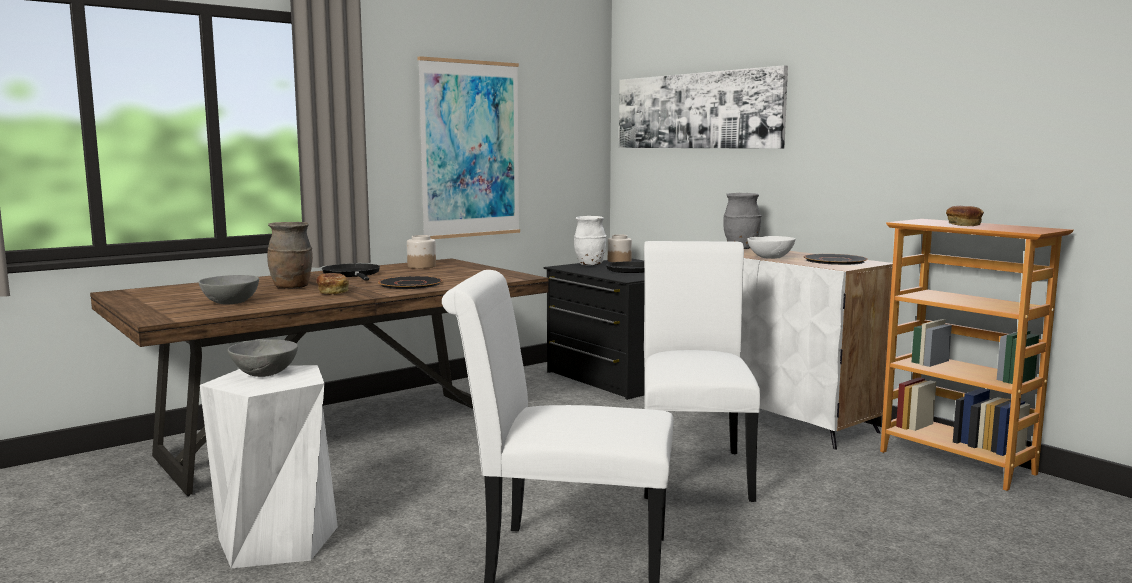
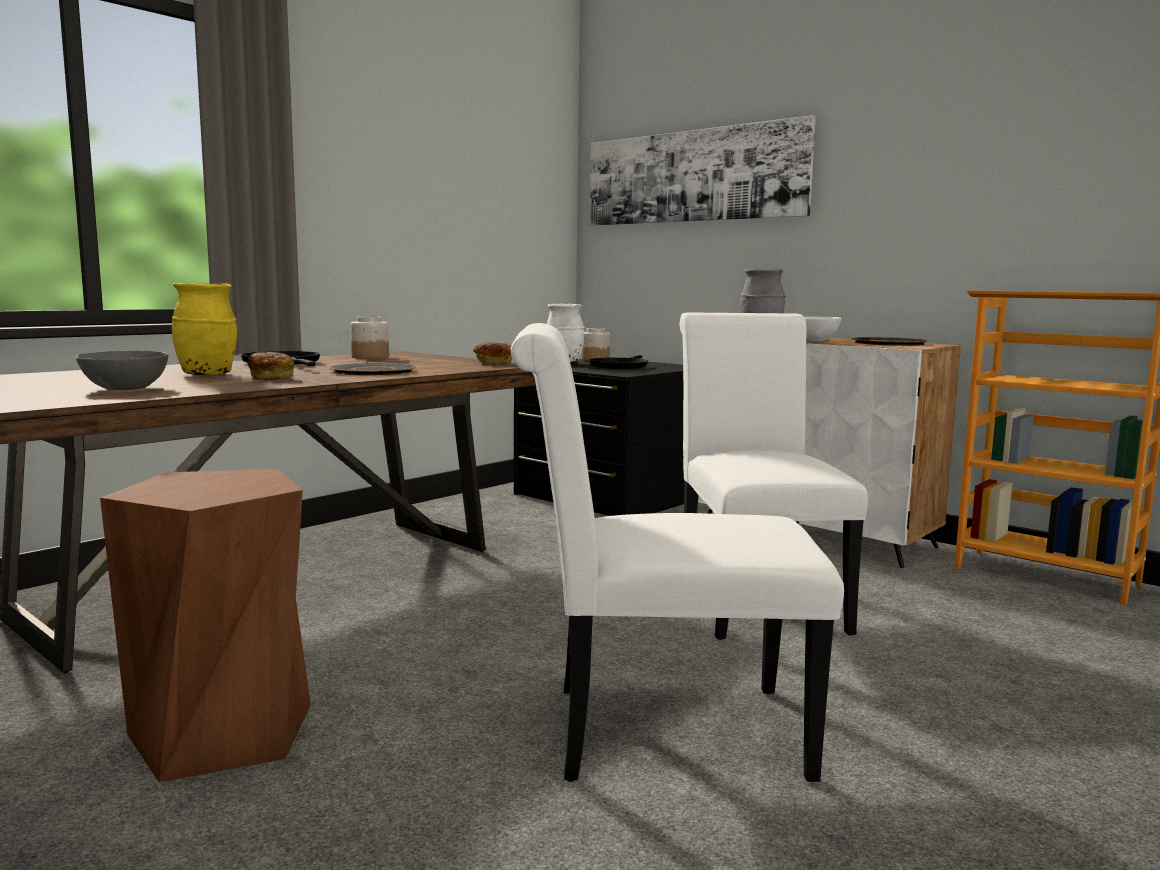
camera: 10 degrees left, 0 degrees up
white stool [200,365,338,568] -> brown stool [100,469,311,782]
grey bowl [228,339,298,377] -> none
brown vase [267,222,313,289] -> yellow vase [172,283,237,375]
picture [417,56,520,239] -> none
bread [946,206,984,226] -> bread moved to [473,342,512,365]

